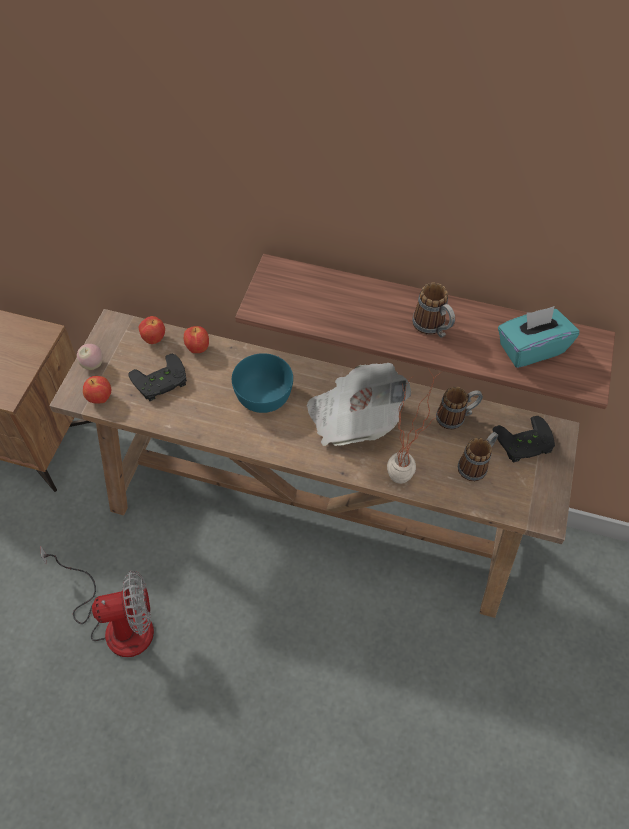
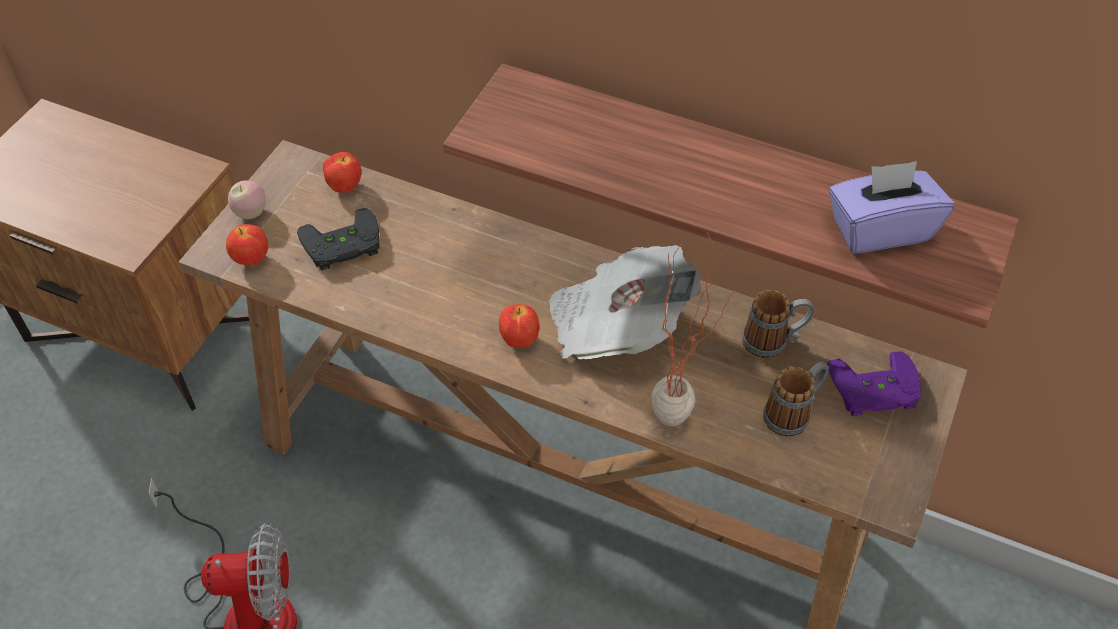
camera: 10 degrees right, 5 degrees down
apple [184,326,209,353] -> apple moved to [499,304,539,348]
turquoise bowl [232,353,293,413] -> none
mug [412,282,455,338] -> none
black game controller [492,416,555,463] -> purple game controller [827,351,921,416]
turquoise tissue box [498,306,580,368] -> purple tissue box [829,161,954,253]

